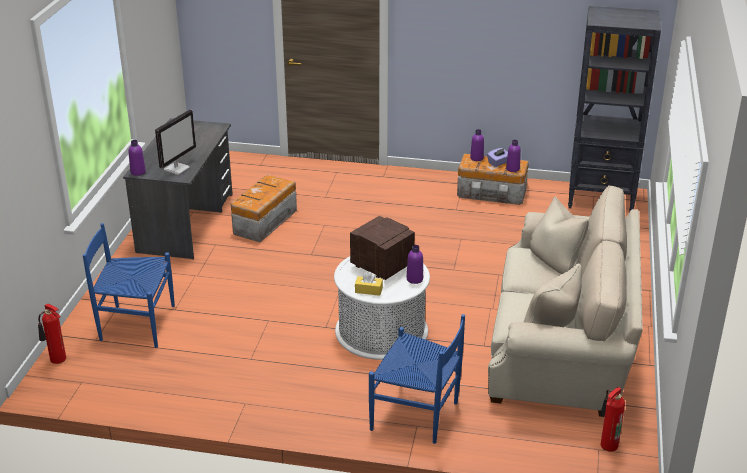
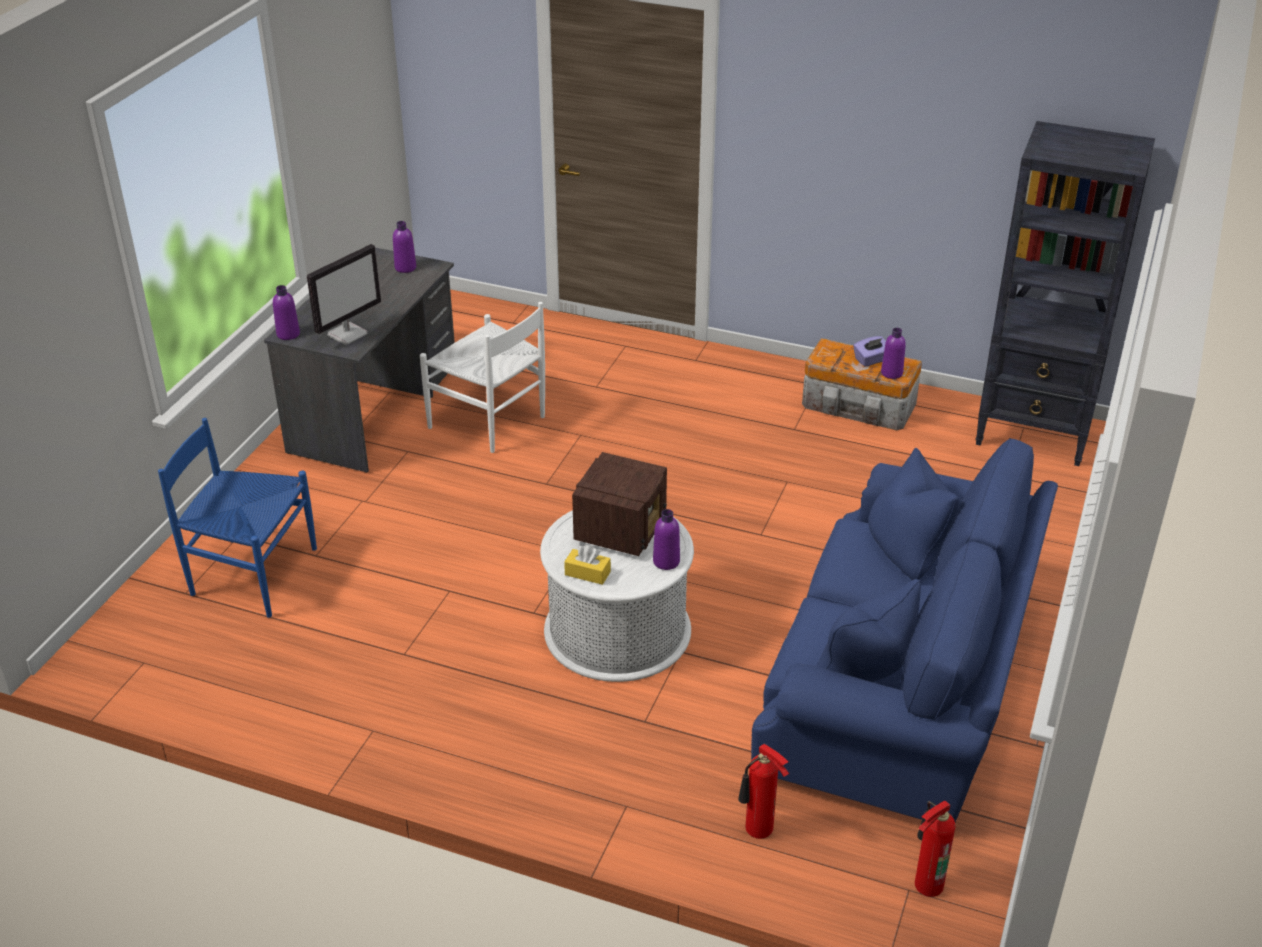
camera: 10 degrees right, 5 degrees up
fire extinguisher [38,304,66,364] -> fire extinguisher moved to [738,744,789,839]
storage box [231,175,297,242] -> white chair [420,302,545,453]
radio [350,216,415,280] -> radio turned 60 degrees clockwise [572,452,667,556]
blue chair [369,314,465,444] -> none
purple bottle [470,129,484,161] -> purple bottle moved to [393,221,416,273]
beige sofa [488,186,643,417] -> blue sofa [751,438,1058,822]

